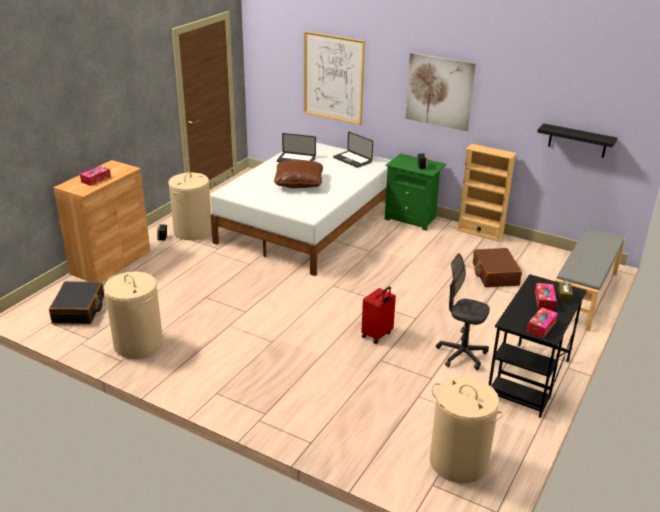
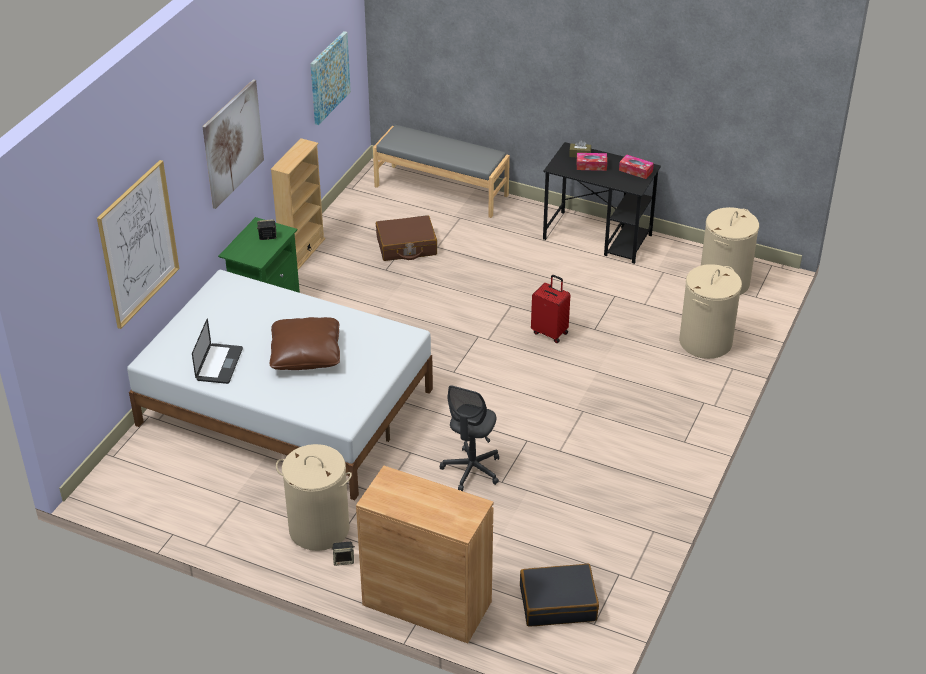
camera: 95 degrees left, 10 degrees up
tissue box [80,166,111,186] -> none
beige laundry basket [104,272,163,359] -> beige laundry basket moved to [679,264,742,359]
laptop [333,131,373,168] -> none
grey office chair [436,253,490,370] -> grey office chair moved to [440,385,499,491]
black shelf [537,123,617,158] -> picture [310,31,351,125]

